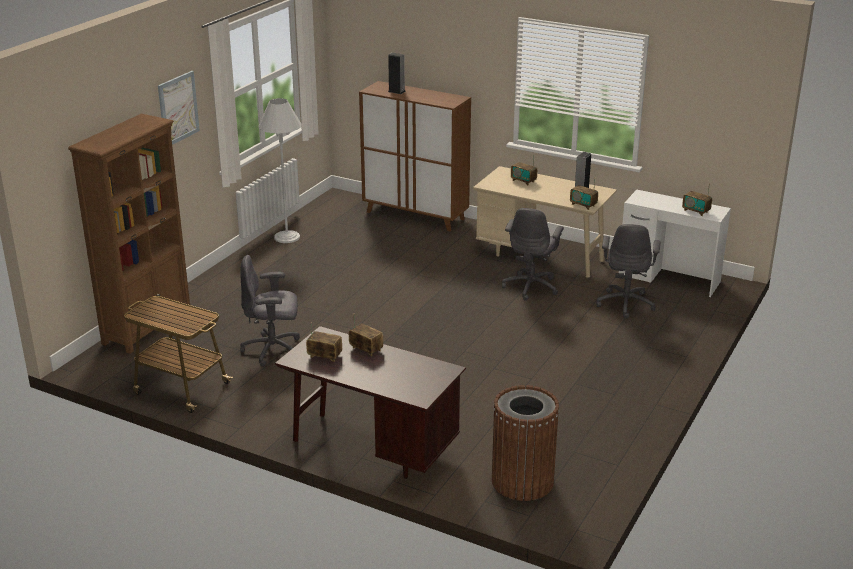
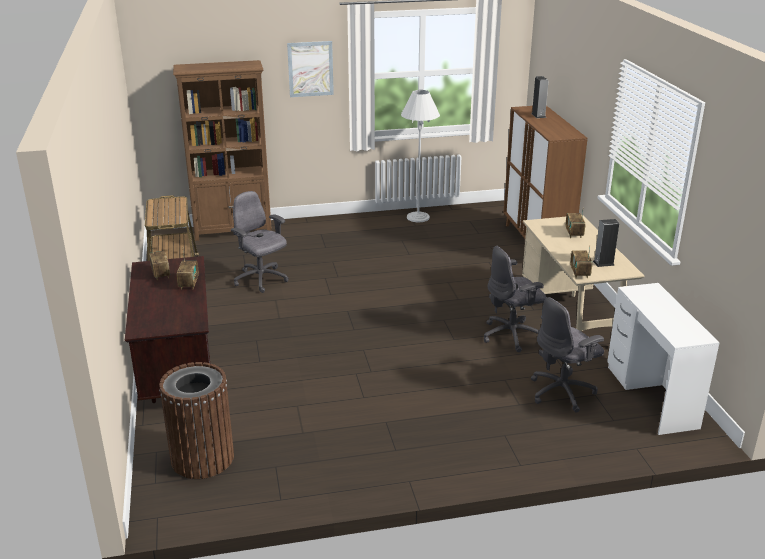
camera: 50 degrees right, 0 degrees up
radio [682,183,712,216] -> none

